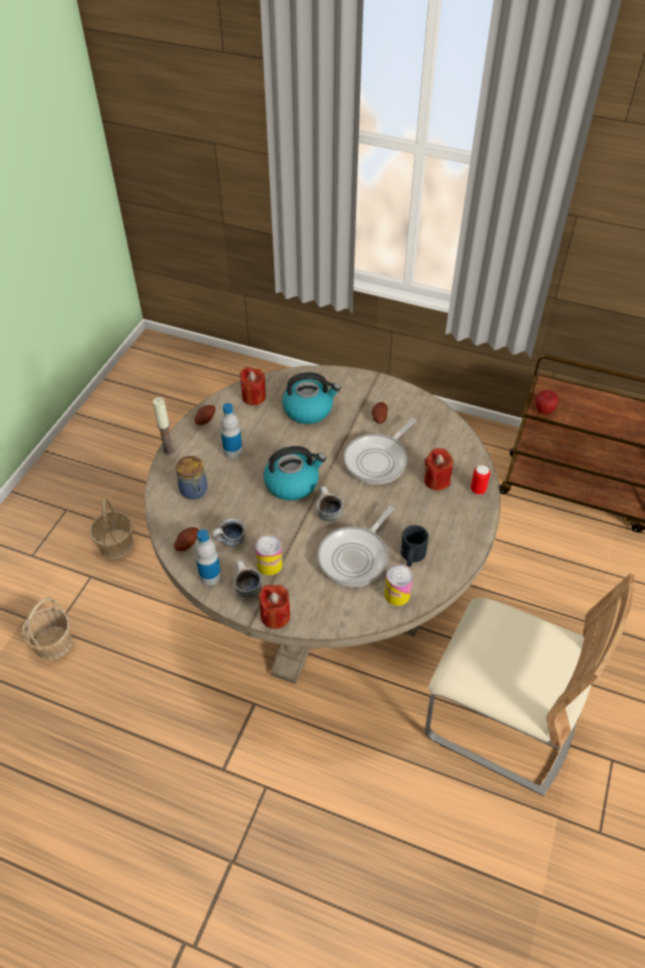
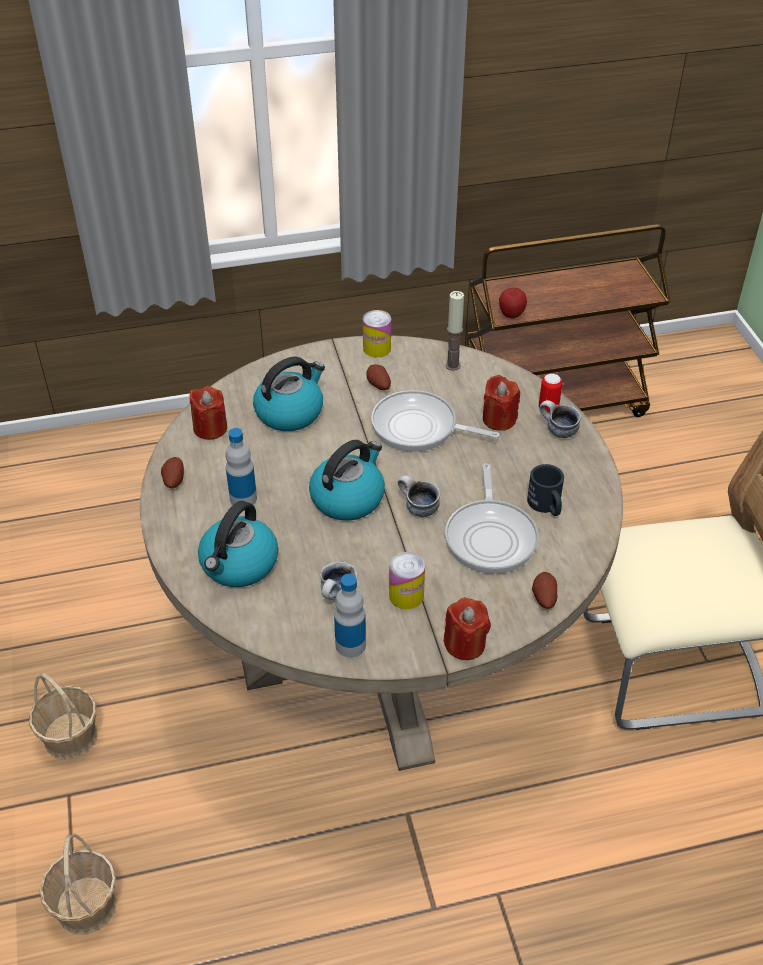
camera: 35 degrees left, 5 degrees down
candle [153,397,175,455] -> candle moved to [446,291,464,371]
potato [174,527,199,551] -> potato moved to [532,572,557,609]
jar [176,456,208,500] -> kettle [198,501,278,587]
mug [234,560,262,598] -> mug moved to [540,400,581,438]
frying pan [344,418,416,485] -> frying pan turned 105 degrees clockwise [371,390,500,452]
can [384,564,413,606] -> can moved to [363,310,391,358]

